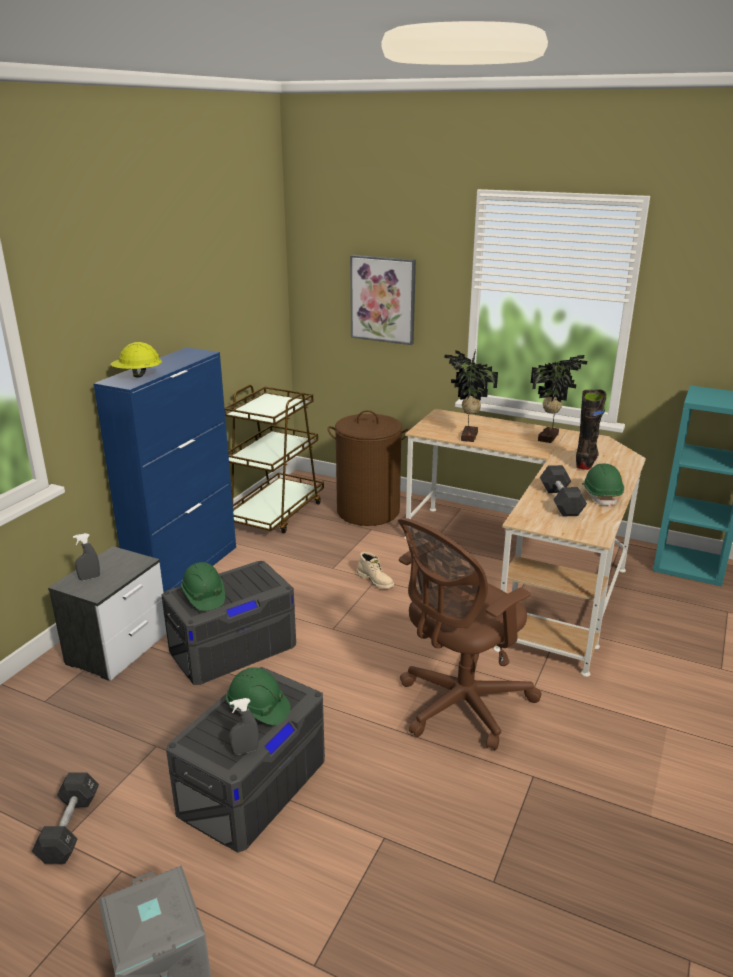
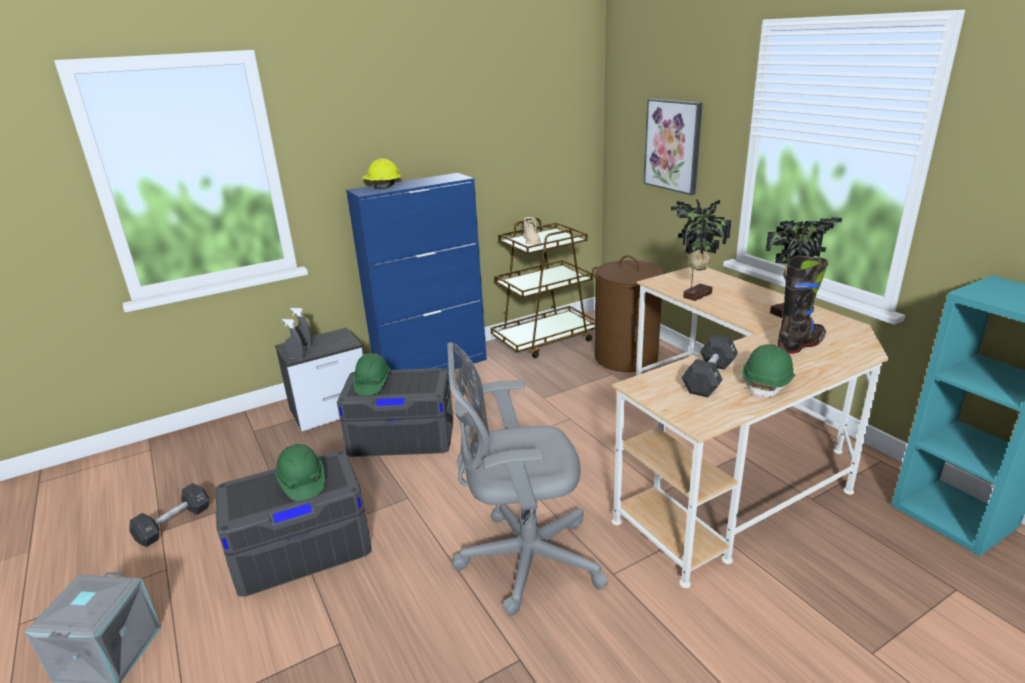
camera: 35 degrees right, 0 degrees up
grey spray bottle [229,698,259,755] -> grey spray bottle moved to [282,319,305,359]
beige boot [357,552,394,589] -> beige boot moved to [523,217,541,244]
brown office chair [398,518,542,751] -> grey office chair [447,342,608,616]

